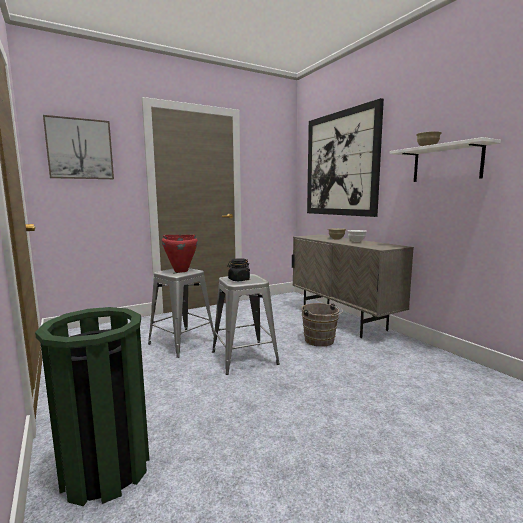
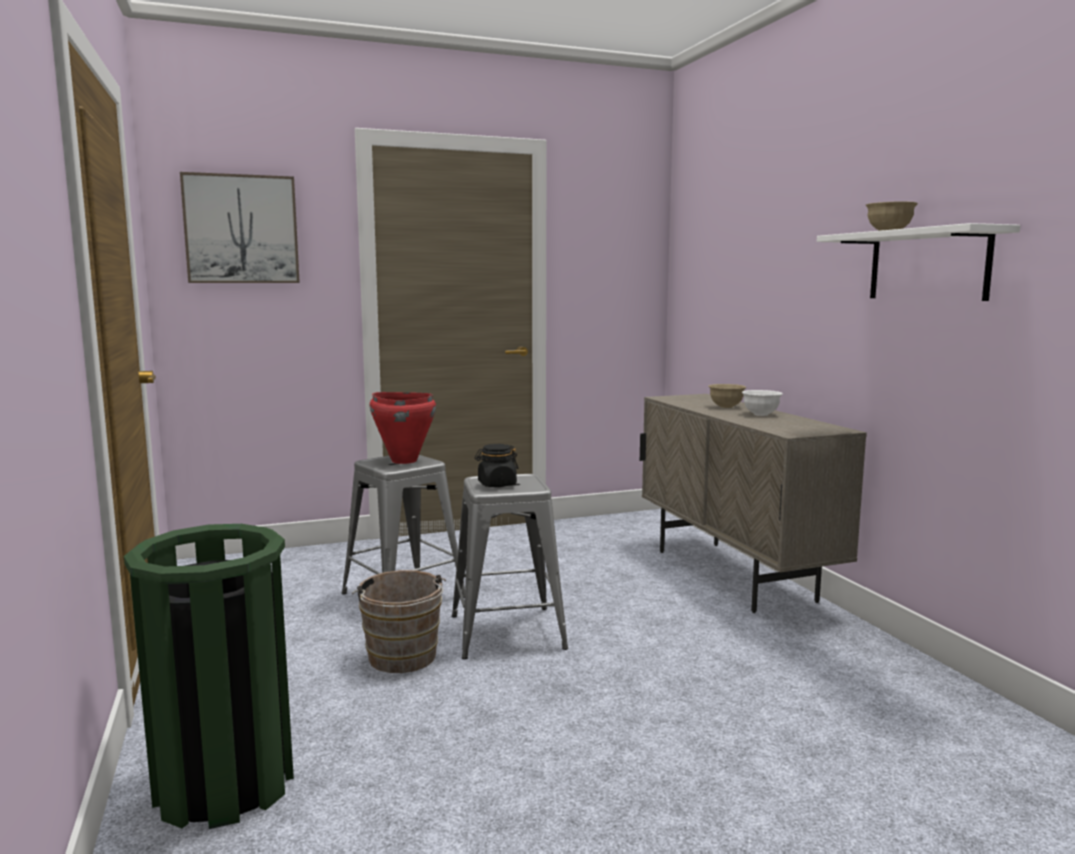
camera: 10 degrees right, 0 degrees up
brown bucket [301,303,343,347] -> brown bucket moved to [352,570,446,673]
picture [307,98,384,217] -> none

